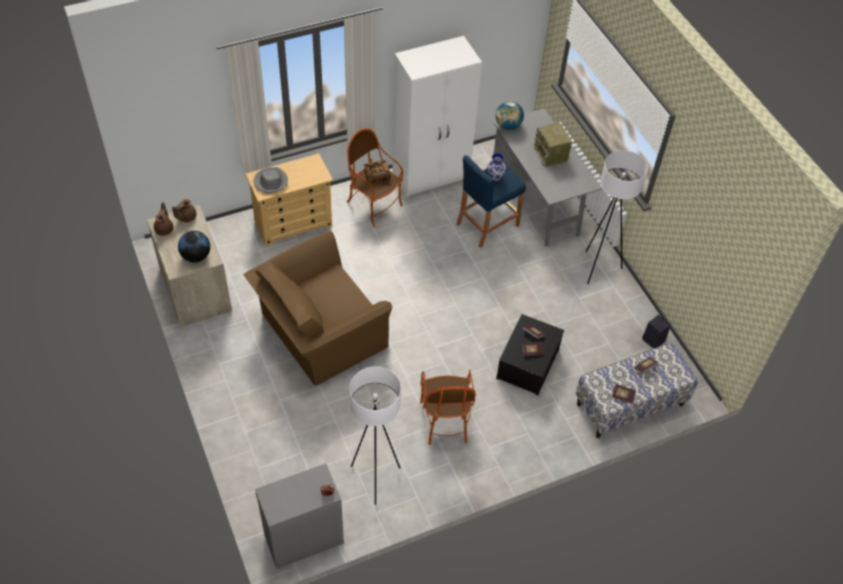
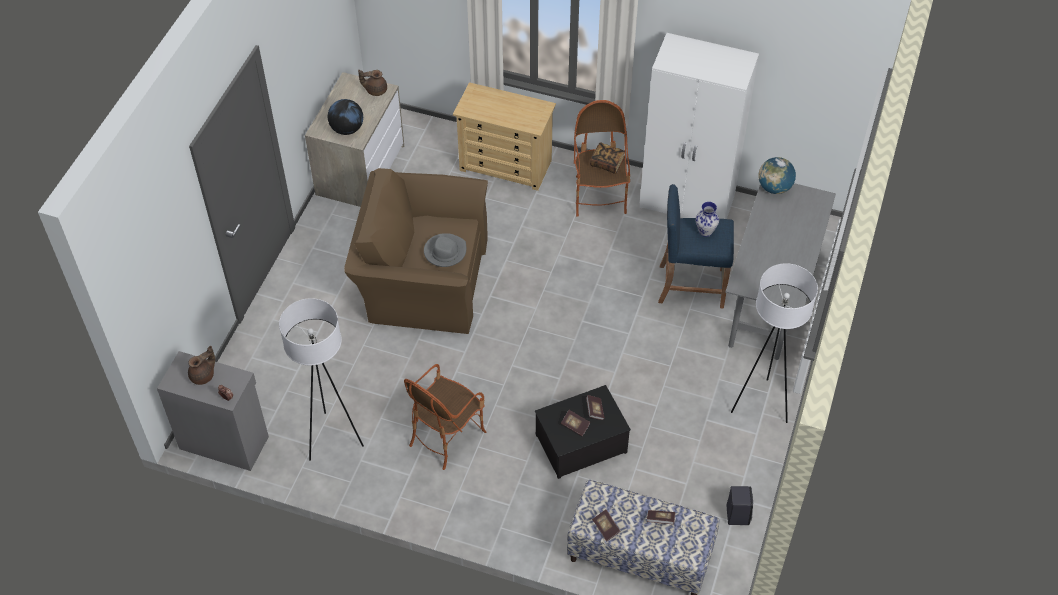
camera: 45 degrees right, 0 degrees up
brown teapot [154,202,173,236] -> brown teapot moved to [188,346,215,385]
grey hat [254,167,288,193] -> grey hat moved to [424,233,466,267]
radio [534,122,572,167] -> none

